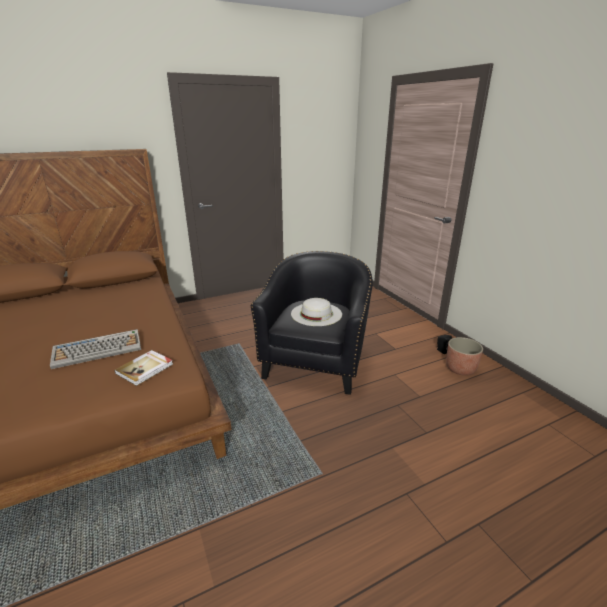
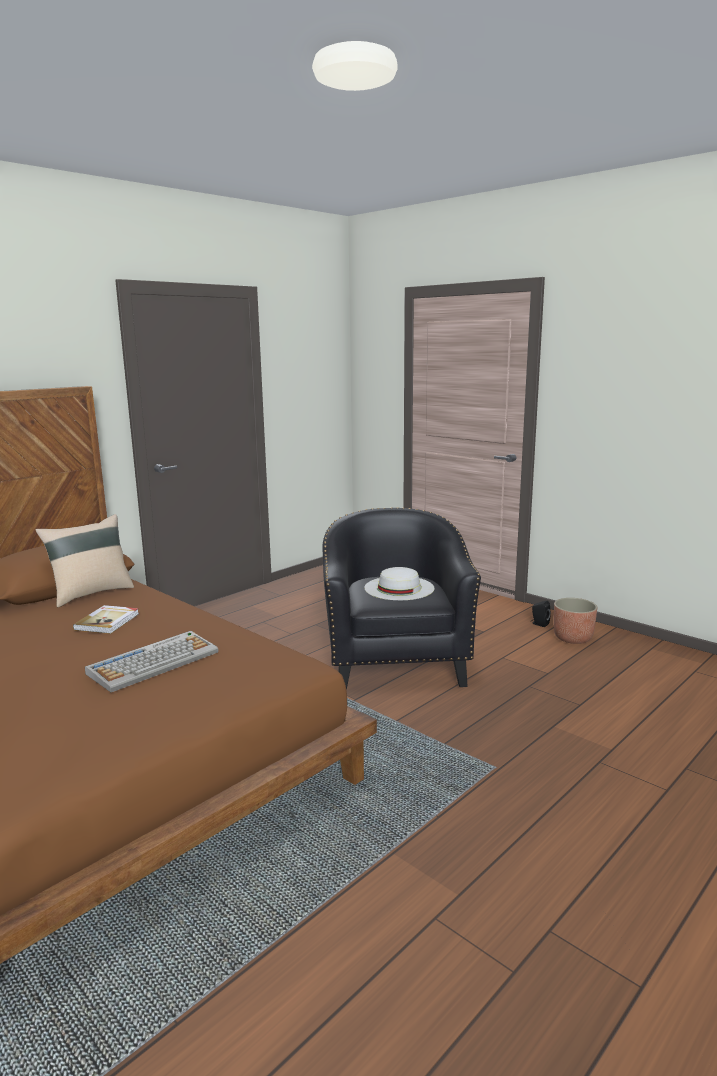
camera: 20 degrees left, 10 degrees down
book [114,350,173,386] -> book moved to [73,605,139,634]
none -> beige pillow [35,514,134,607]

